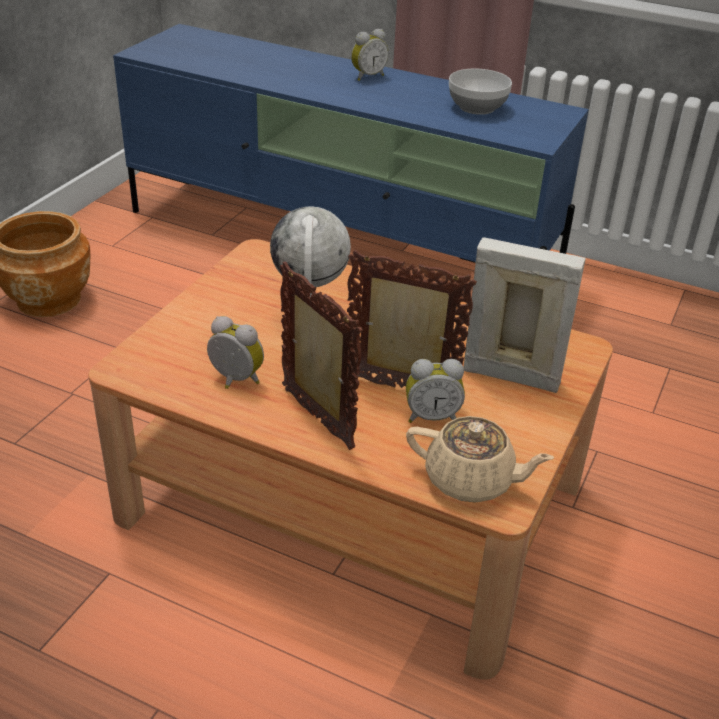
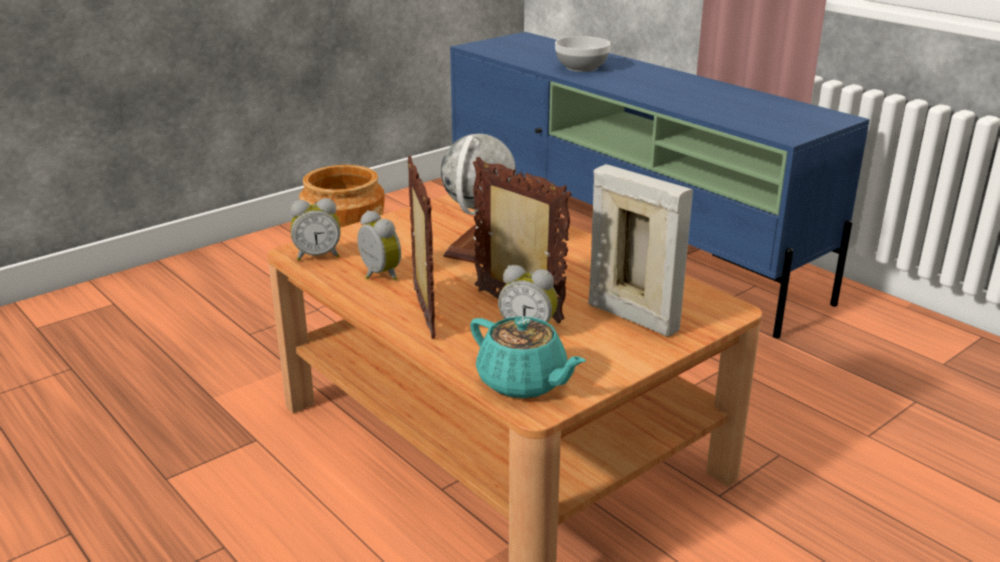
camera: 25 degrees right, 10 degrees down
alarm clock [351,29,389,81] -> alarm clock moved to [291,198,340,261]
beige teapot [406,416,554,502] -> turquoise teapot [470,316,586,399]
bowl [449,69,512,115] -> bowl moved to [555,36,610,72]

